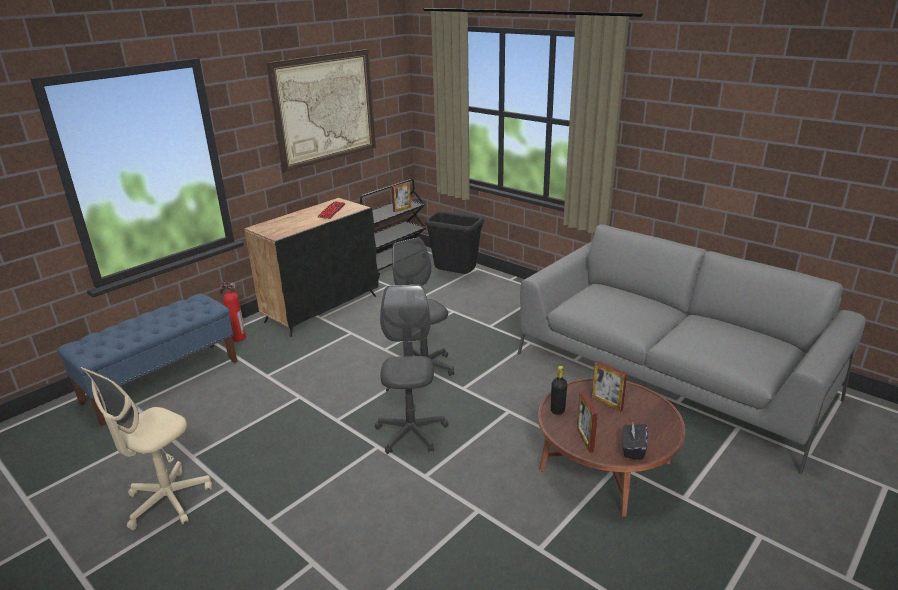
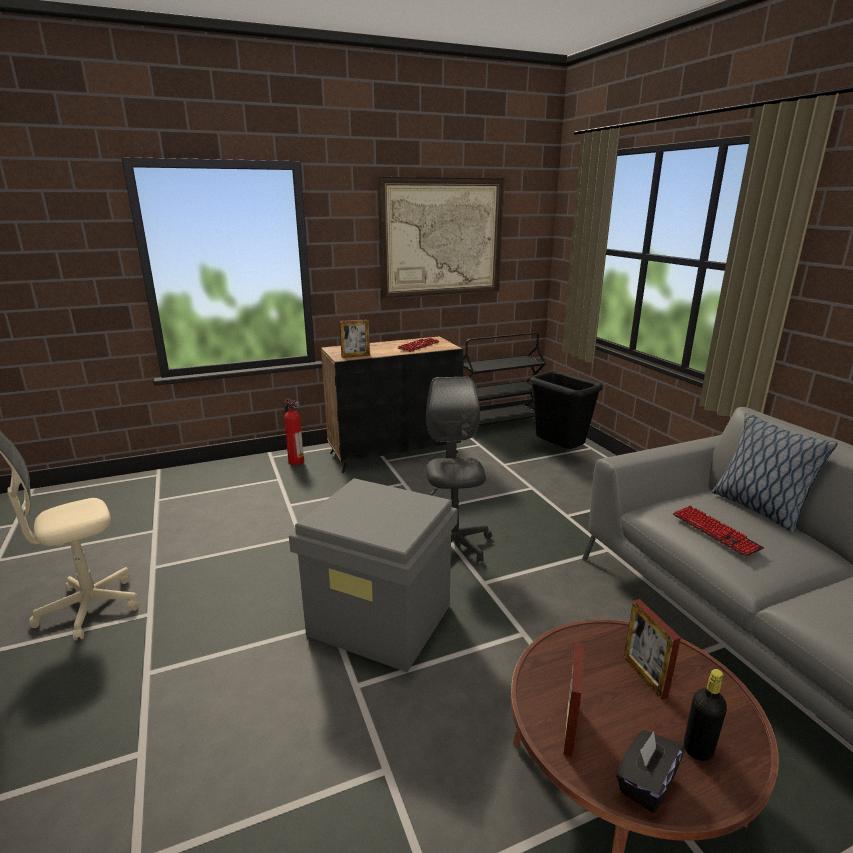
camera: 25 degrees right, 5 degrees down
blue bench [57,293,237,426] -> none
grey office chair [375,285,449,454] -> grey storage box [289,478,458,672]
picture frame [392,182,411,212] -> picture frame moved to [339,319,370,358]
black bottle [551,366,567,415] -> black bottle moved to [684,669,727,761]
none -> keyboard [673,505,764,557]
none -> pillow [712,413,838,533]

